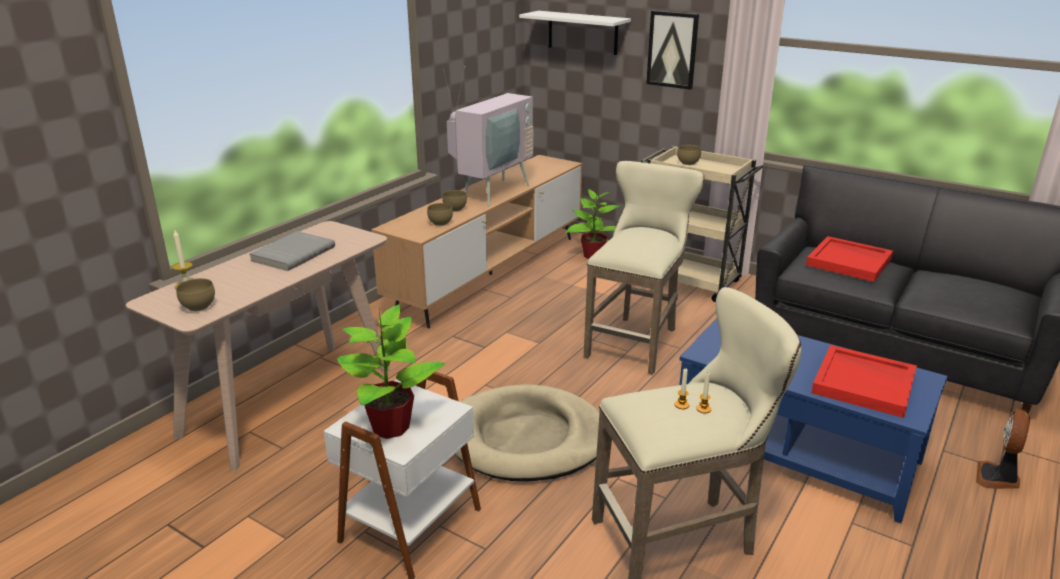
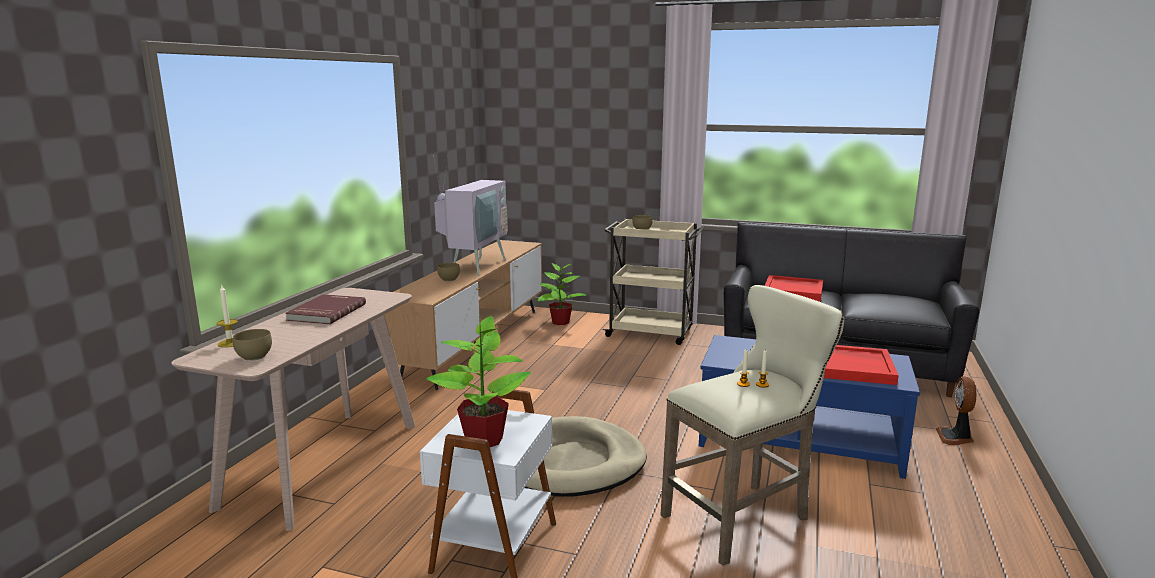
camera: 15 degrees left, 10 degrees down
grey book [249,231,335,271] -> red book [285,294,366,324]
brown bowl [427,203,453,226] -> none
white shelf [519,11,631,55] -> none
beige stool [584,161,704,375] -> none
picture [646,11,699,90] -> none

